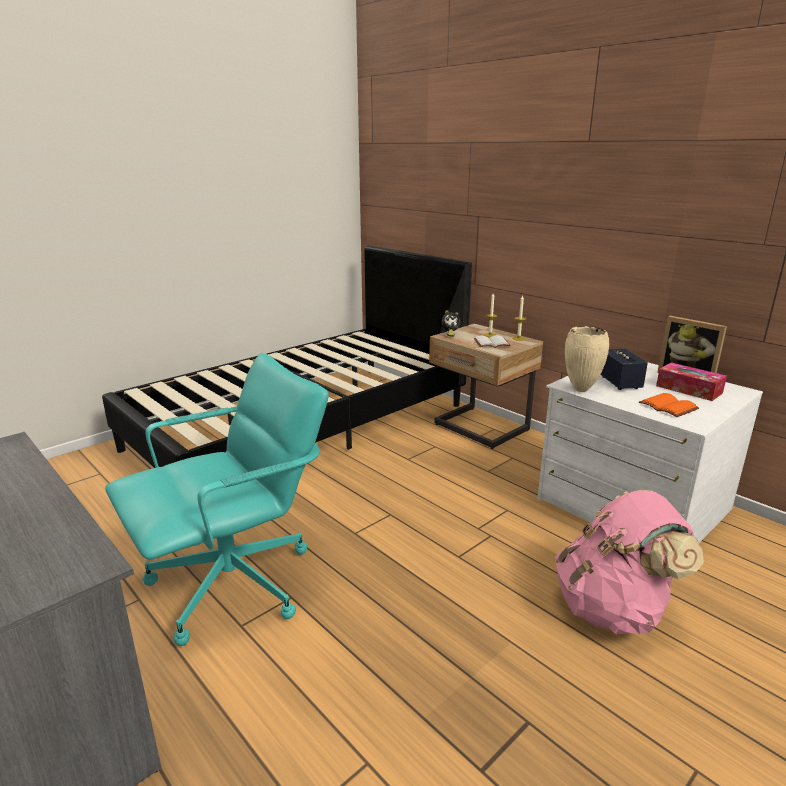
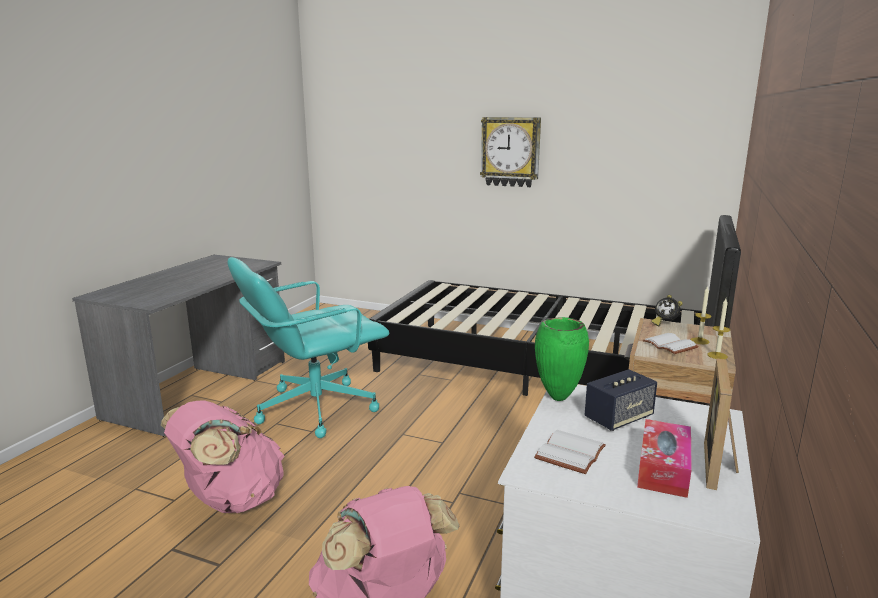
camera: 65 degrees right, 5 degrees down
turquoise office chair [105,353,329,646] -> turquoise office chair turned 120 degrees clockwise [228,257,389,438]
beige vase [565,326,609,392] -> green vase [535,317,589,401]
orange book [639,393,699,417] -> white book [534,430,606,474]
none -> pink backpack [161,400,285,513]
none -> wall clock [480,117,541,187]

